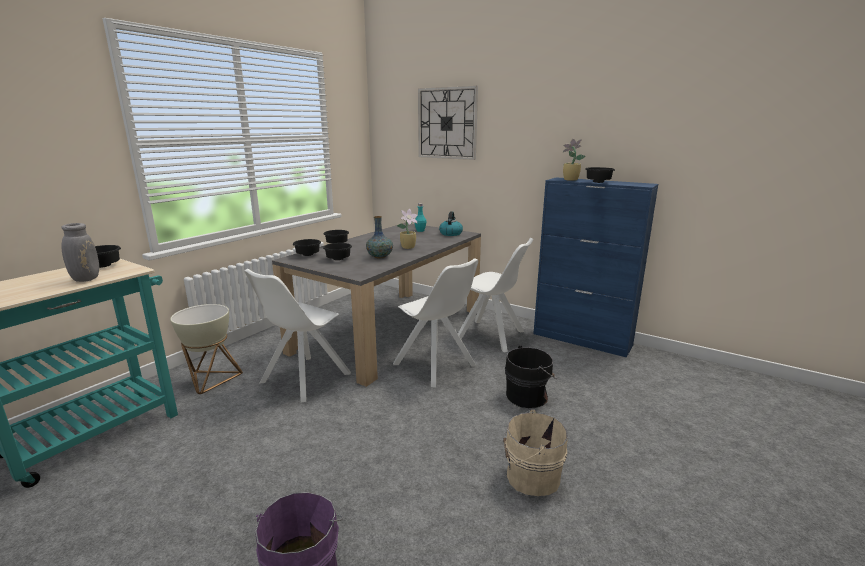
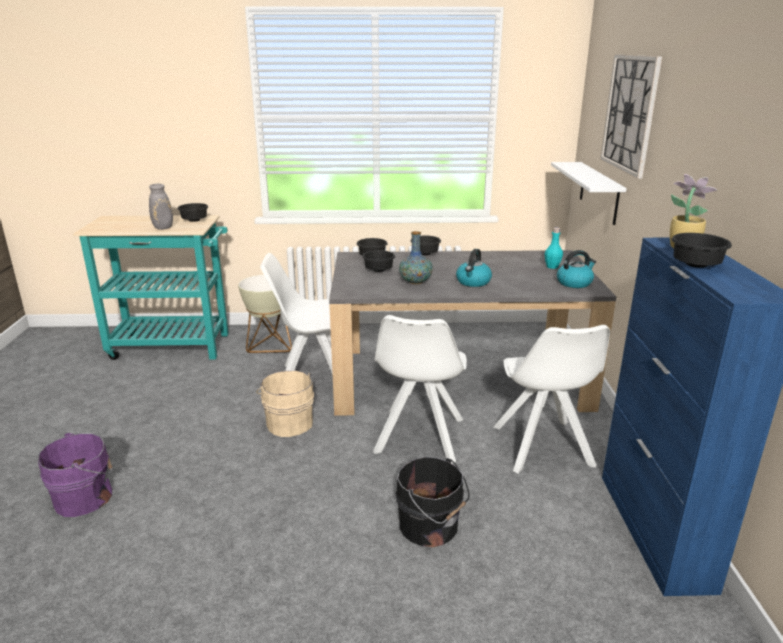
camera: 55 degrees right, 5 degrees up
potted plant [397,209,418,249] -> kettle [456,249,492,287]
beige bucket [503,409,568,496] -> beige bucket moved to [256,371,314,437]
none -> white shelf [551,162,627,225]

